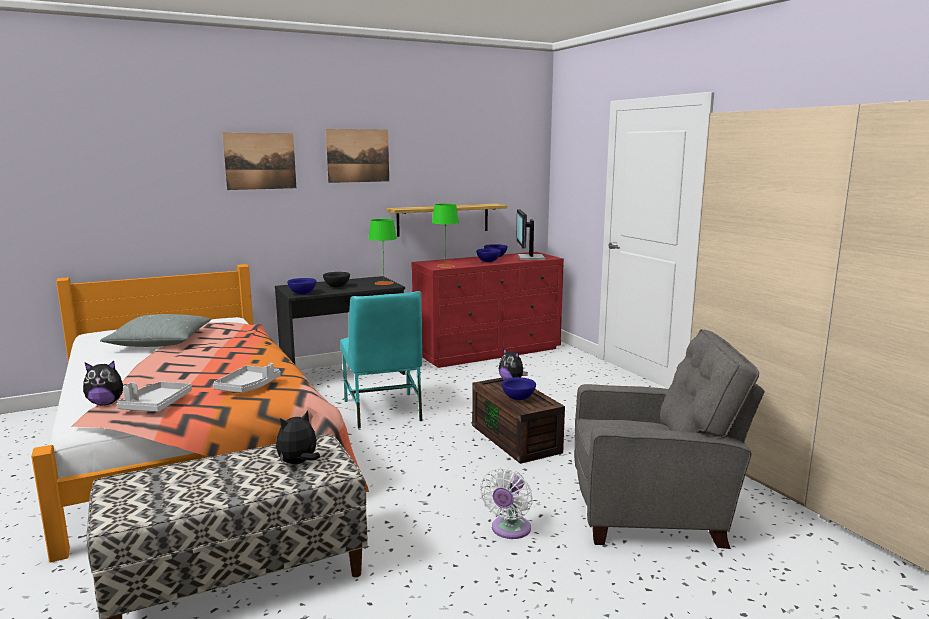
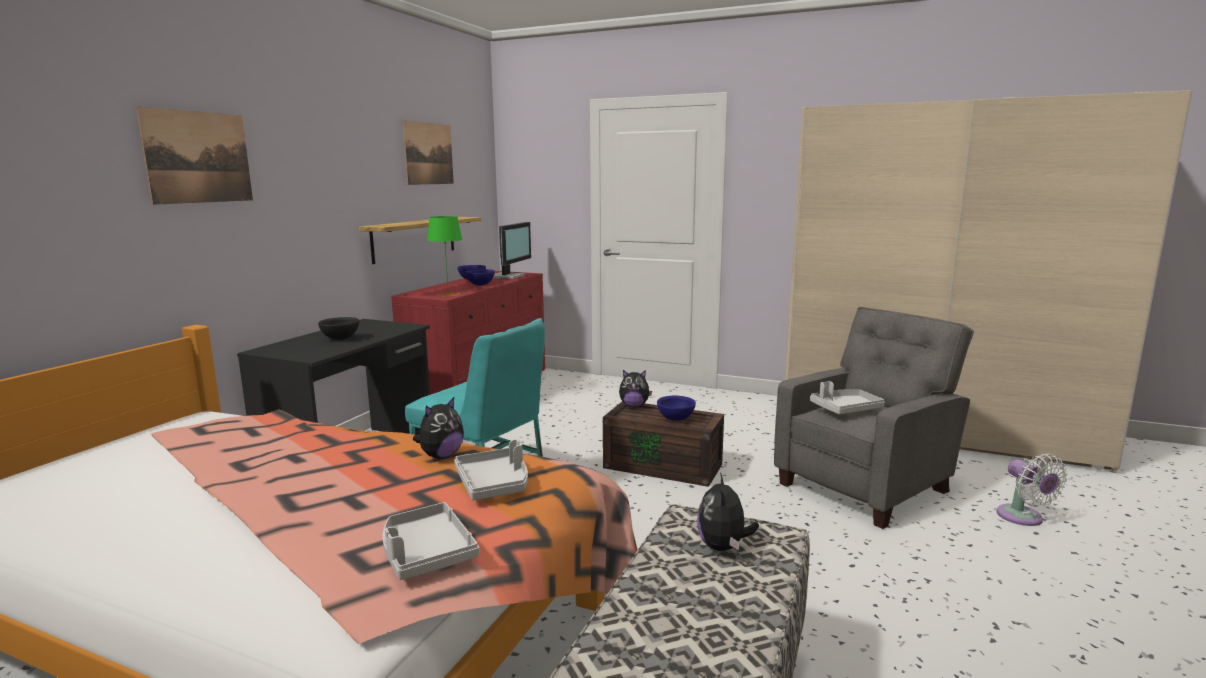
camera: 40 degrees left, 0 degrees up
plush toy [83,361,127,405] -> plush toy moved to [413,397,464,459]
grey pillow [100,314,211,347] -> none
blue bowl [287,278,316,295] -> none
picture [326,129,389,183] -> picture moved to [403,120,454,185]
green table lamp [369,219,397,285] -> none
white fan [480,468,533,539] -> white fan moved to [997,454,1067,526]
monitor [516,210,545,260] -> monitor turned 120 degrees counterclockwise [493,222,531,279]
none -> grey tray [810,381,885,414]

